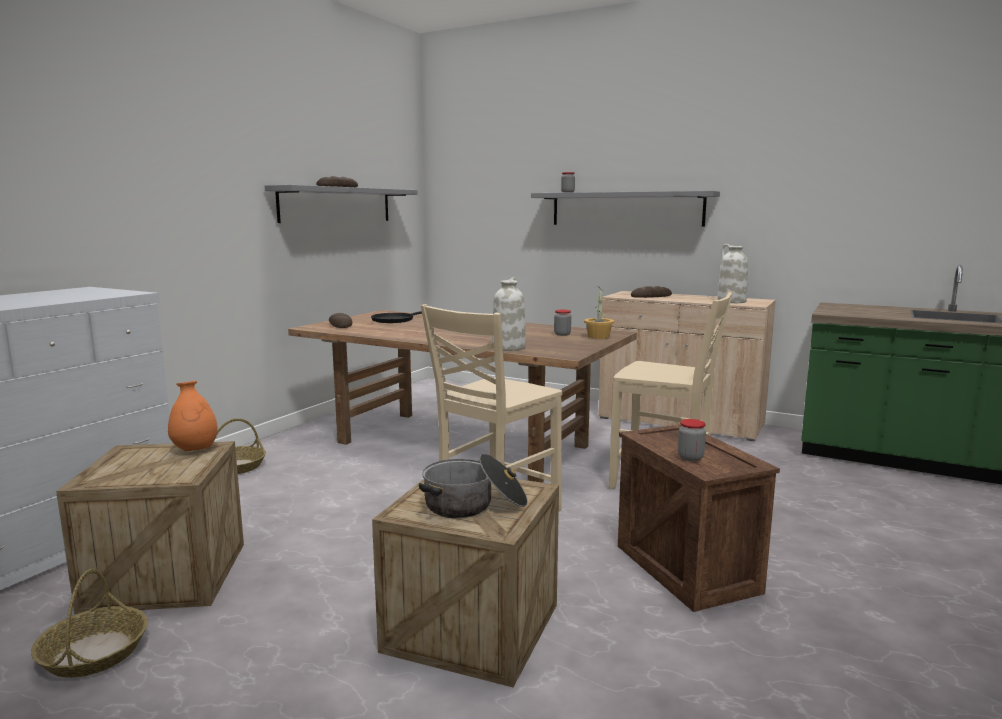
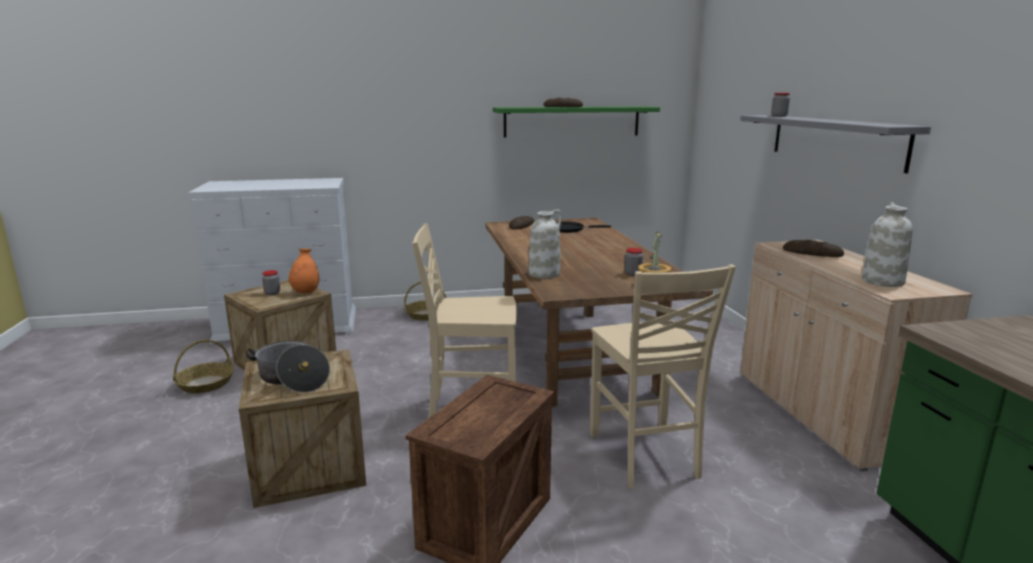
camera: 50 degrees right, 5 degrees up
grey shelf [265,185,418,223] -> green shelf [493,106,660,137]
jar [678,419,706,461] -> jar moved to [262,270,280,295]

